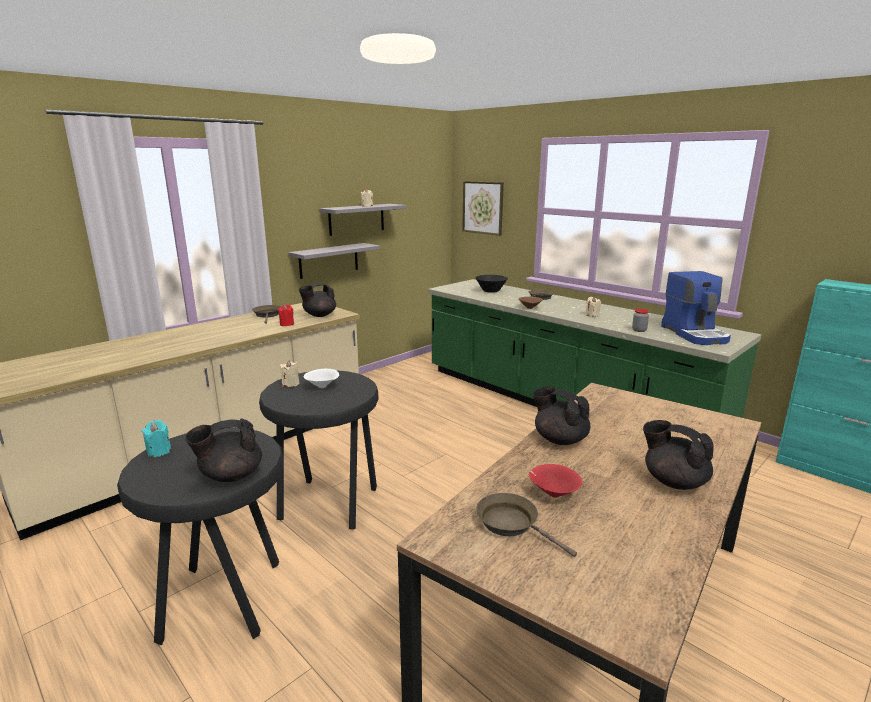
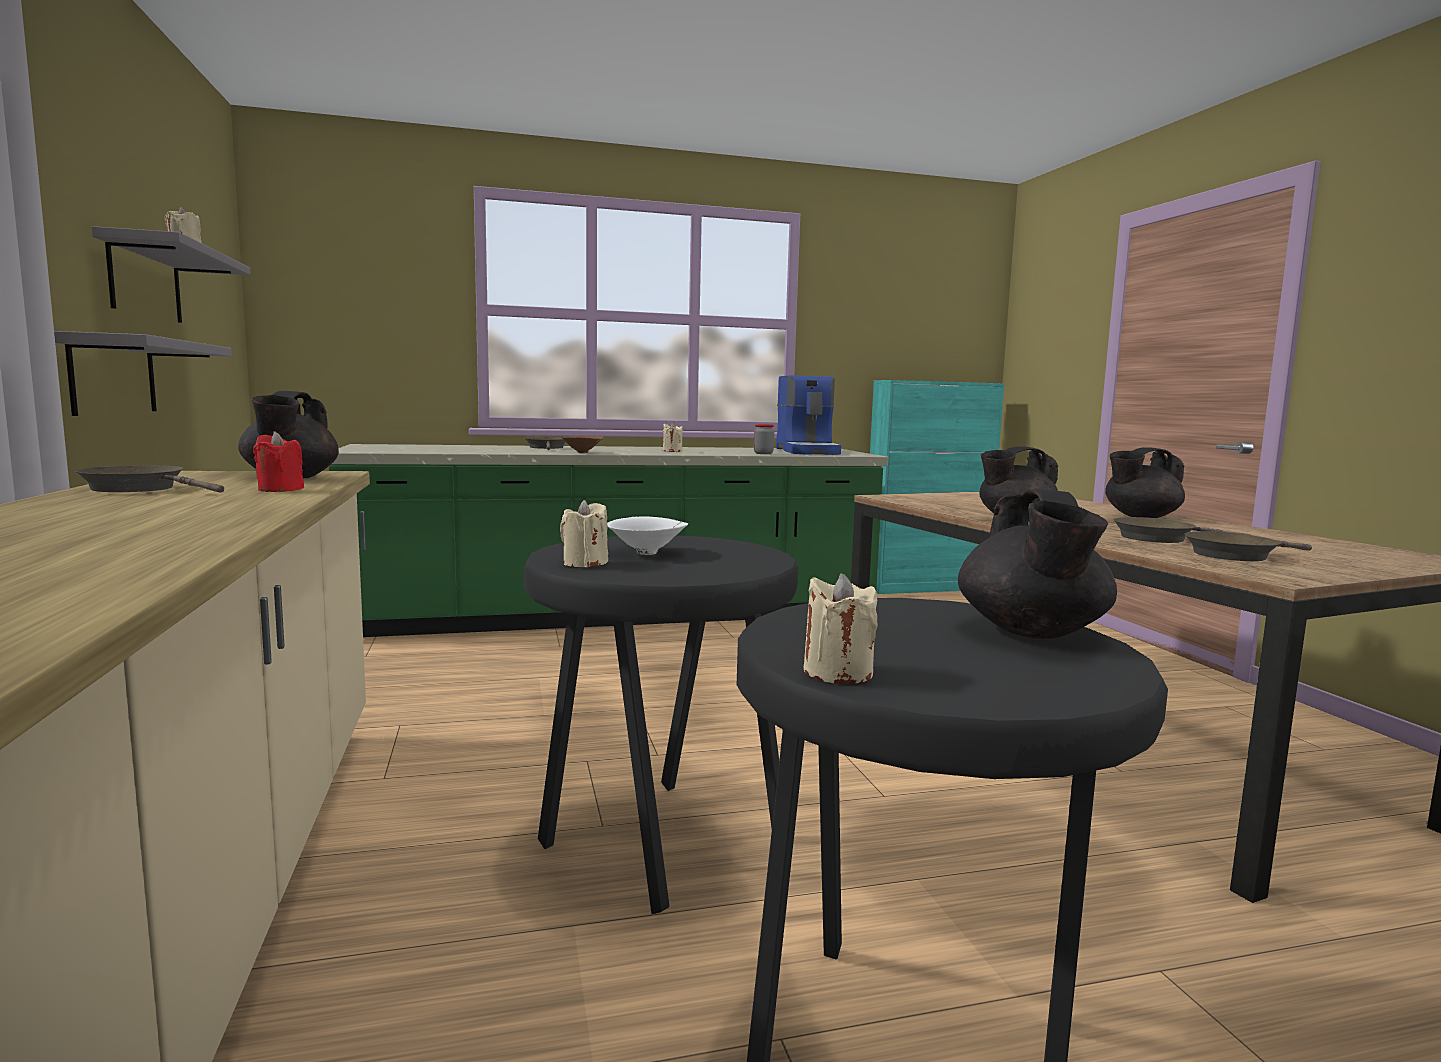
camera: 60 degrees left, 10 degrees down
turquoise candle [142,420,171,457] -> beige candle [803,573,878,684]
picture [462,181,504,236] -> none
black bowl [475,275,508,293] -> none
red bowl [529,464,582,498] -> brown frying pan [1113,517,1251,543]
coffee machine [661,271,731,345] -> coffee machine turned 60 degrees clockwise [776,375,841,455]

